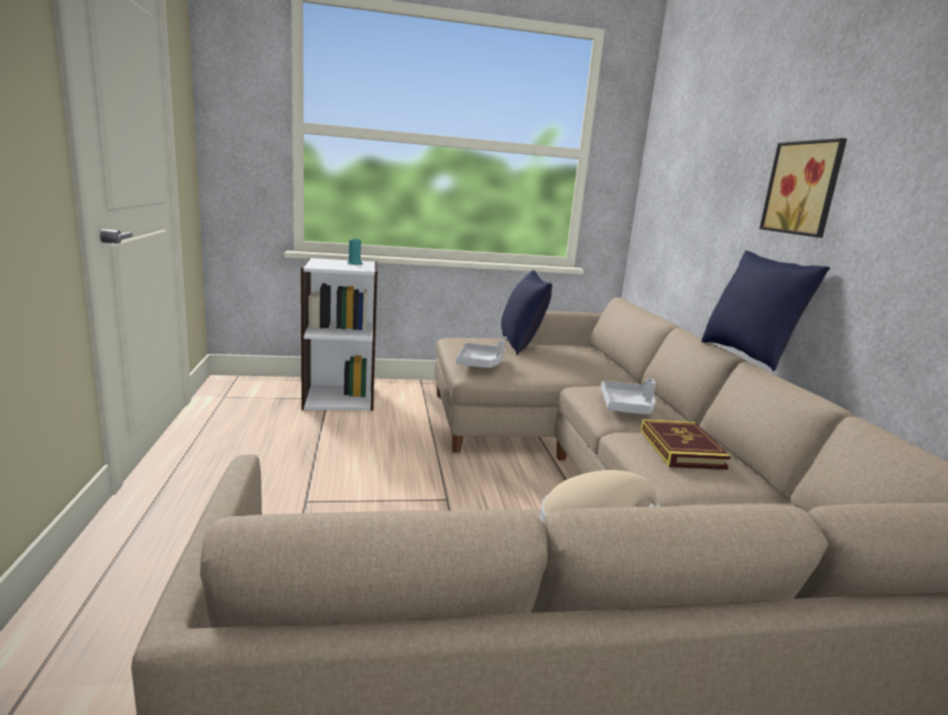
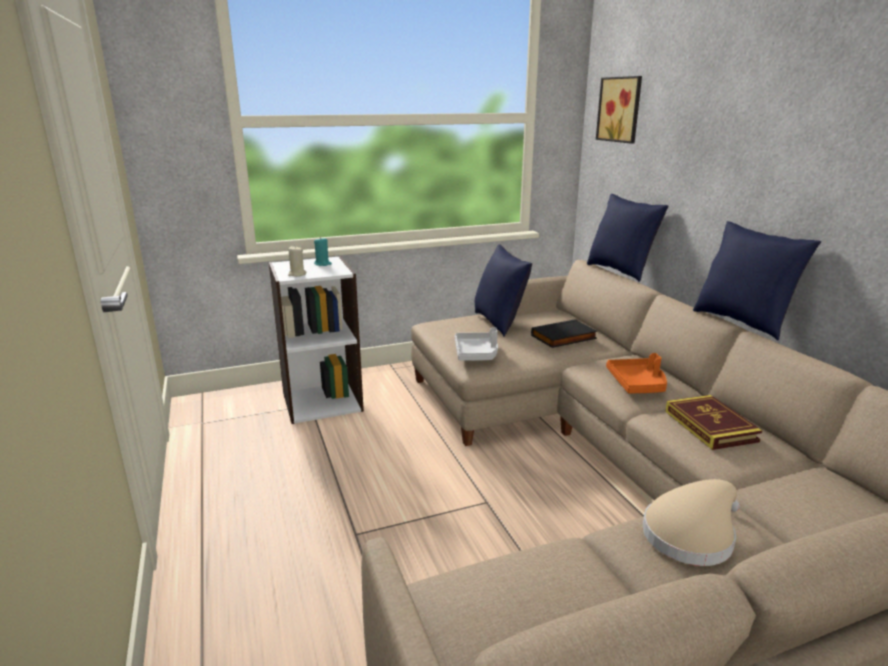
camera: 10 degrees left, 5 degrees up
grey tray [601,378,656,414] -> orange tray [606,353,667,393]
picture [759,138,847,238] -> picture moved to [596,76,642,144]
none -> beige candle [288,246,306,277]
none -> black book [531,319,598,348]
none -> blue pillow [587,194,669,282]

